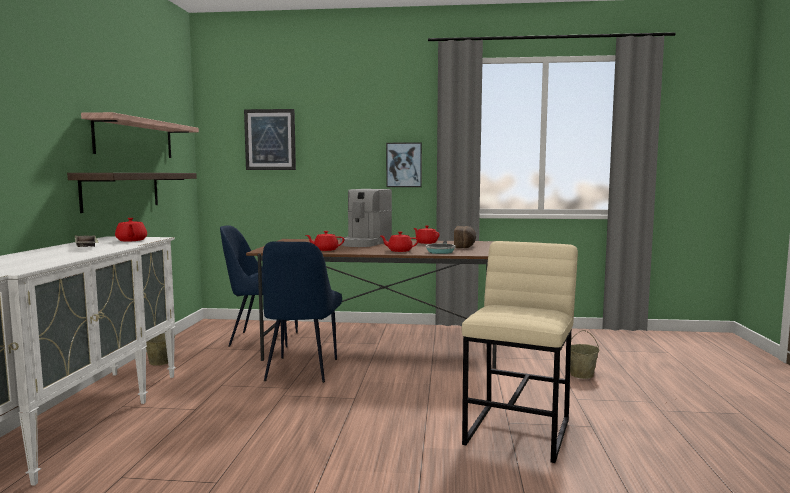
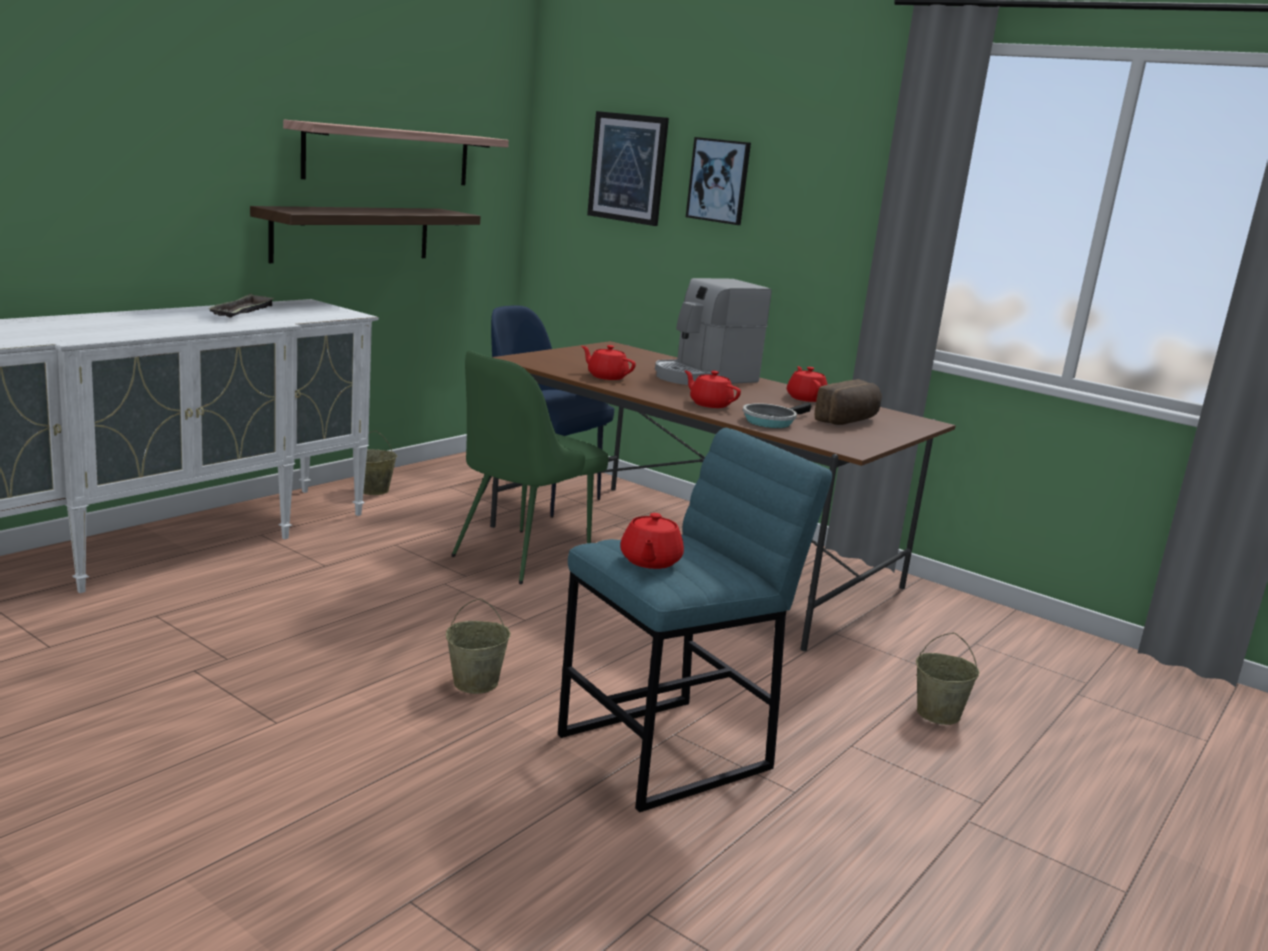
camera: 30 degrees right, 10 degrees up
red teapot [115,218,147,242] -> red teapot moved to [620,513,684,569]
blue chair [262,241,342,383] -> green chair [451,351,609,584]
picture [386,142,422,187] -> picture moved to [686,137,751,225]
beige stool [462,241,578,463] -> blue stool [558,428,832,812]
none -> beige bucket [446,598,511,694]

